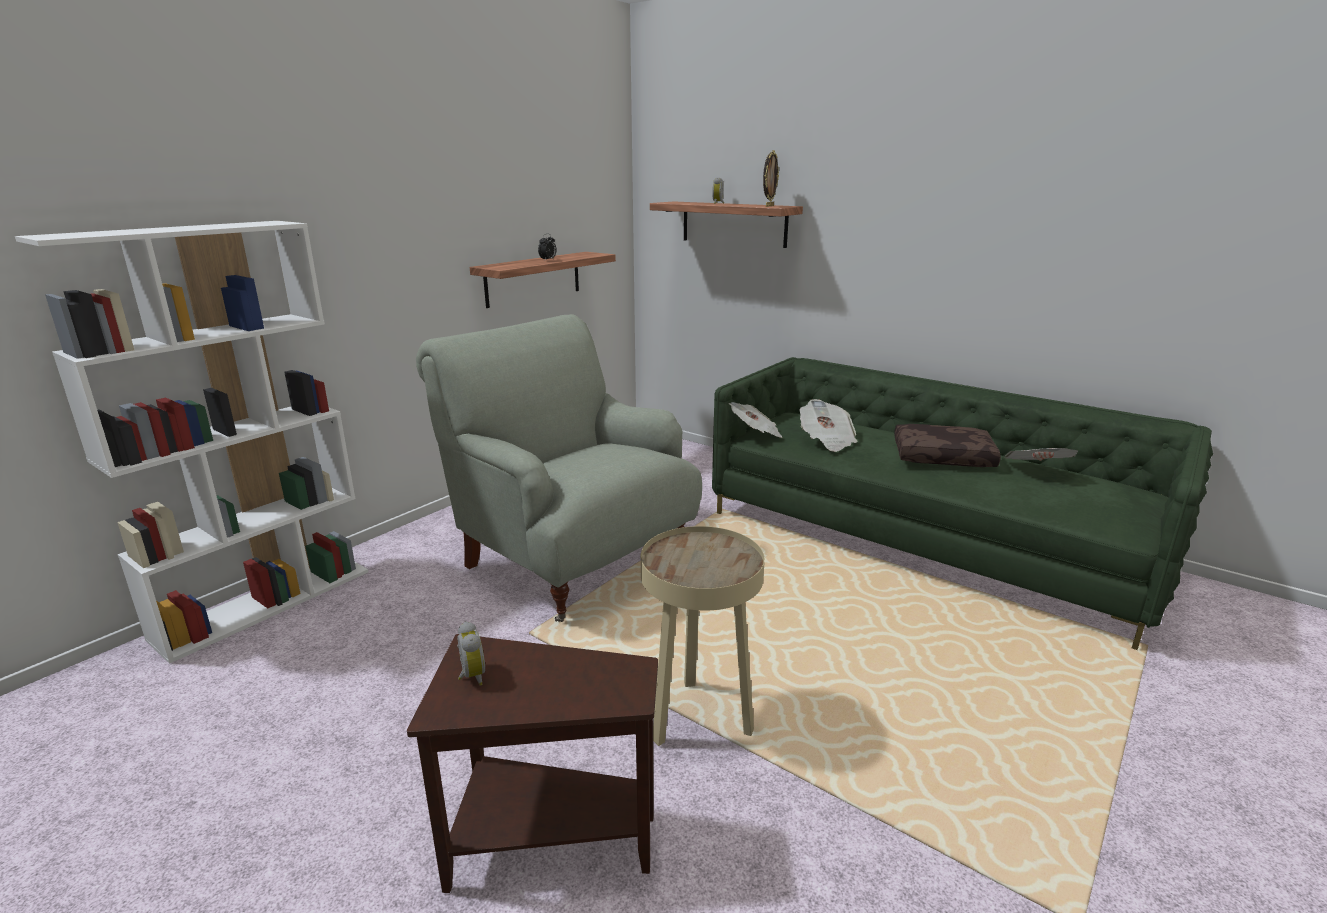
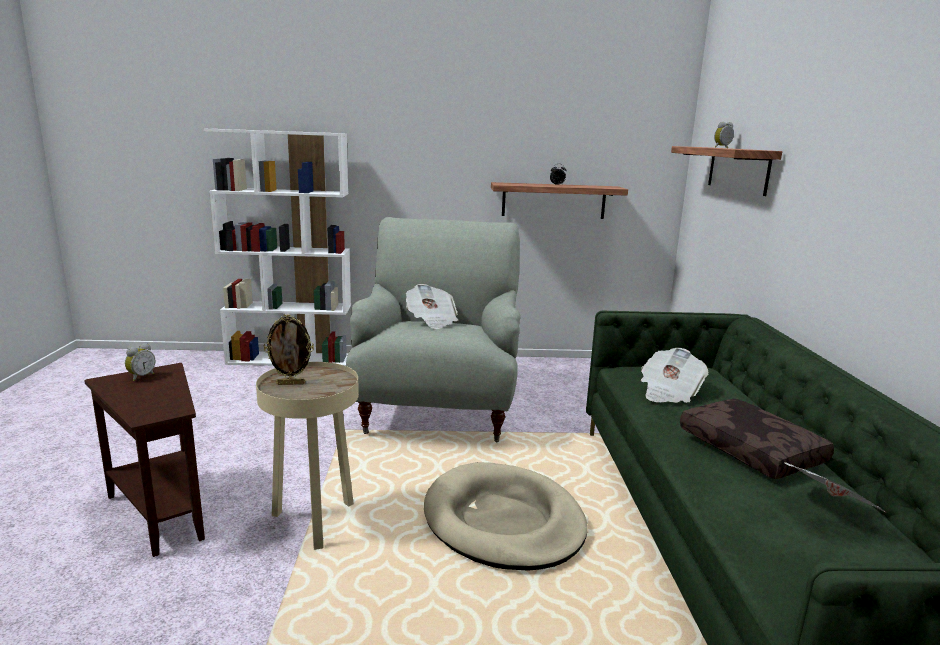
camera: 50 degrees right, 5 degrees down
newspaper [729,402,783,438] -> newspaper moved to [406,284,458,329]
picture frame [763,150,779,207] -> picture frame moved to [264,315,314,385]
none -> beige dog bed [424,462,588,571]

